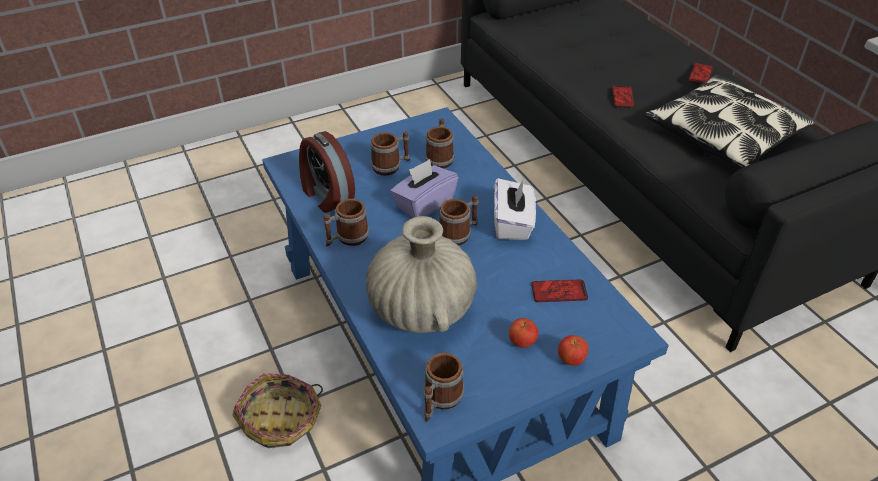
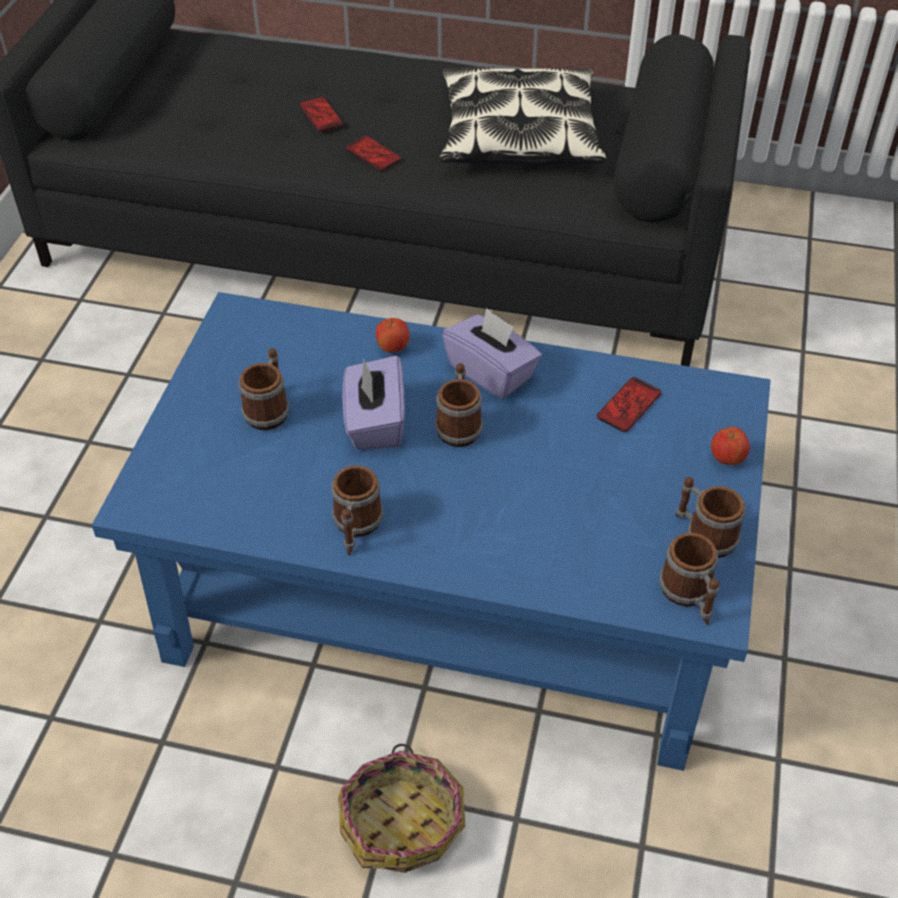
camera: 50 degrees left, 5 degrees up
alarm clock [299,131,355,213] -> none
beige vase [366,216,477,333] -> none
mug [425,118,454,169] -> mug moved to [675,477,745,558]
white tissue box [494,178,536,240] -> purple tissue box [442,308,542,399]
apple [509,318,539,348] -> apple moved to [376,318,409,352]
phone [688,63,713,84] -> phone moved to [300,97,343,131]

